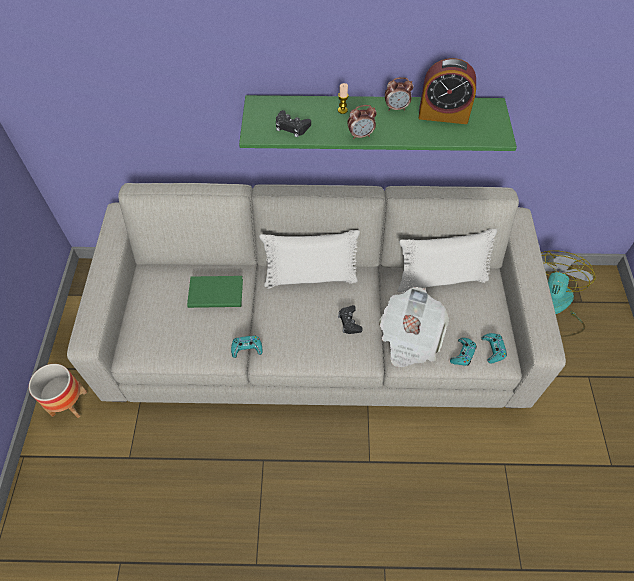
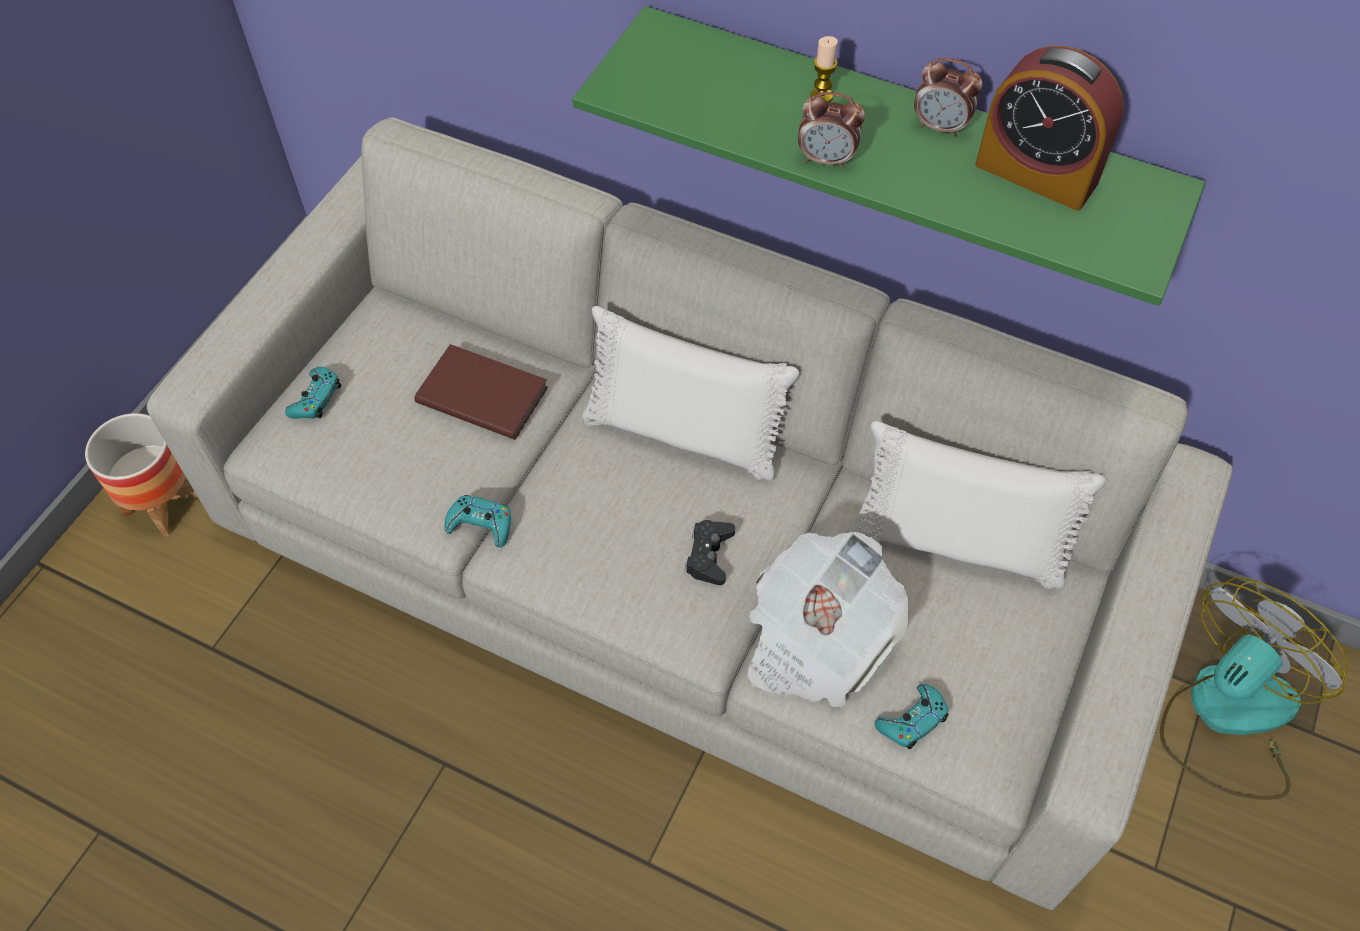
camera: 25 degrees right, 0 degrees up
green book [187,276,243,308] -> brown book [415,344,548,440]
black game controller [276,110,311,137] -> none
turquoise game controller [481,333,507,363] -> turquoise game controller moved to [285,367,341,419]

